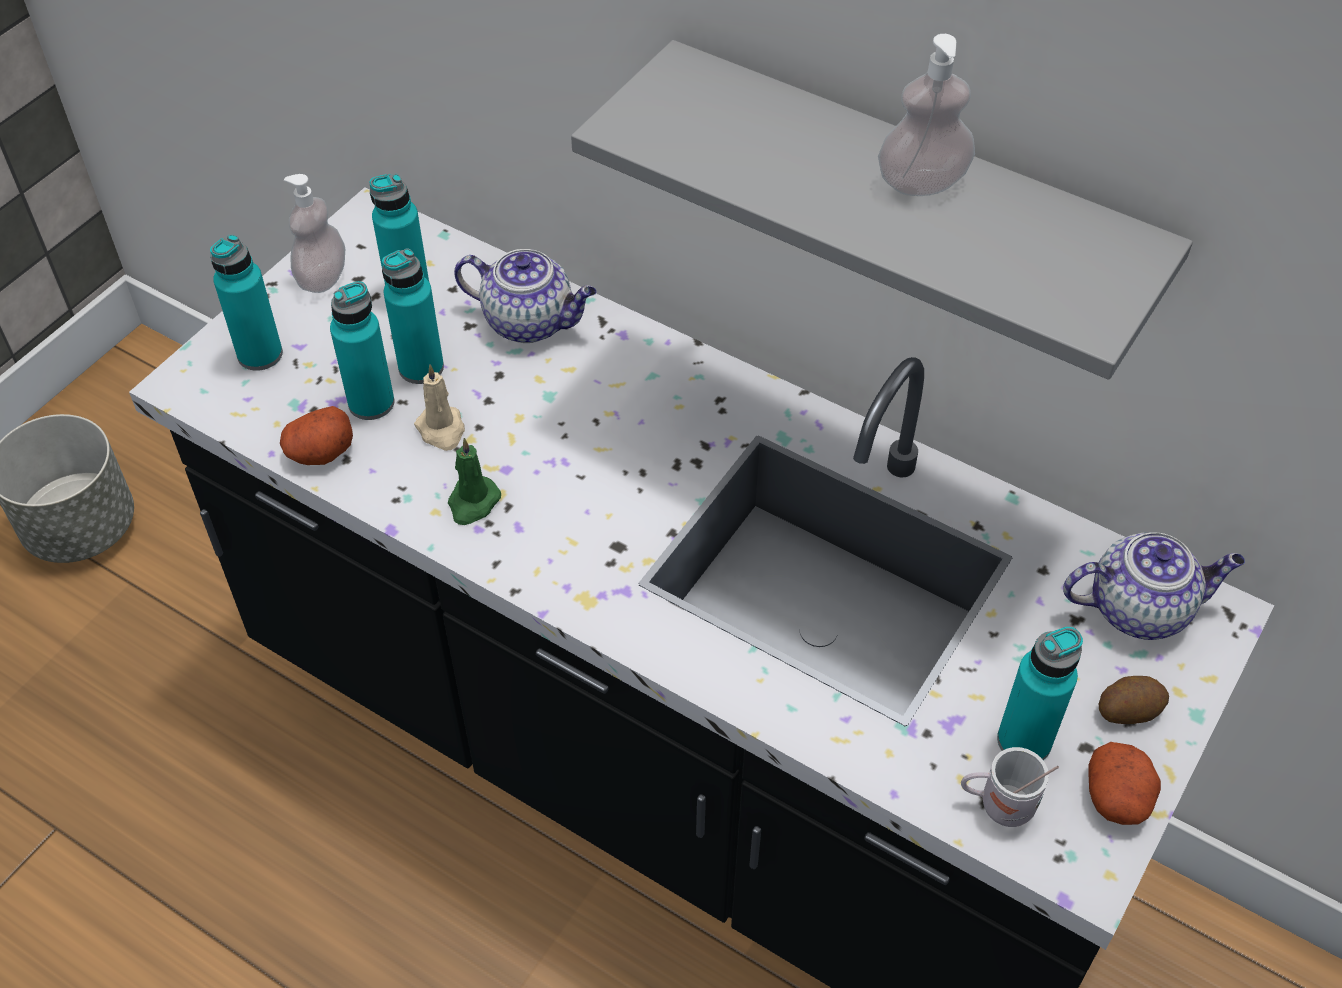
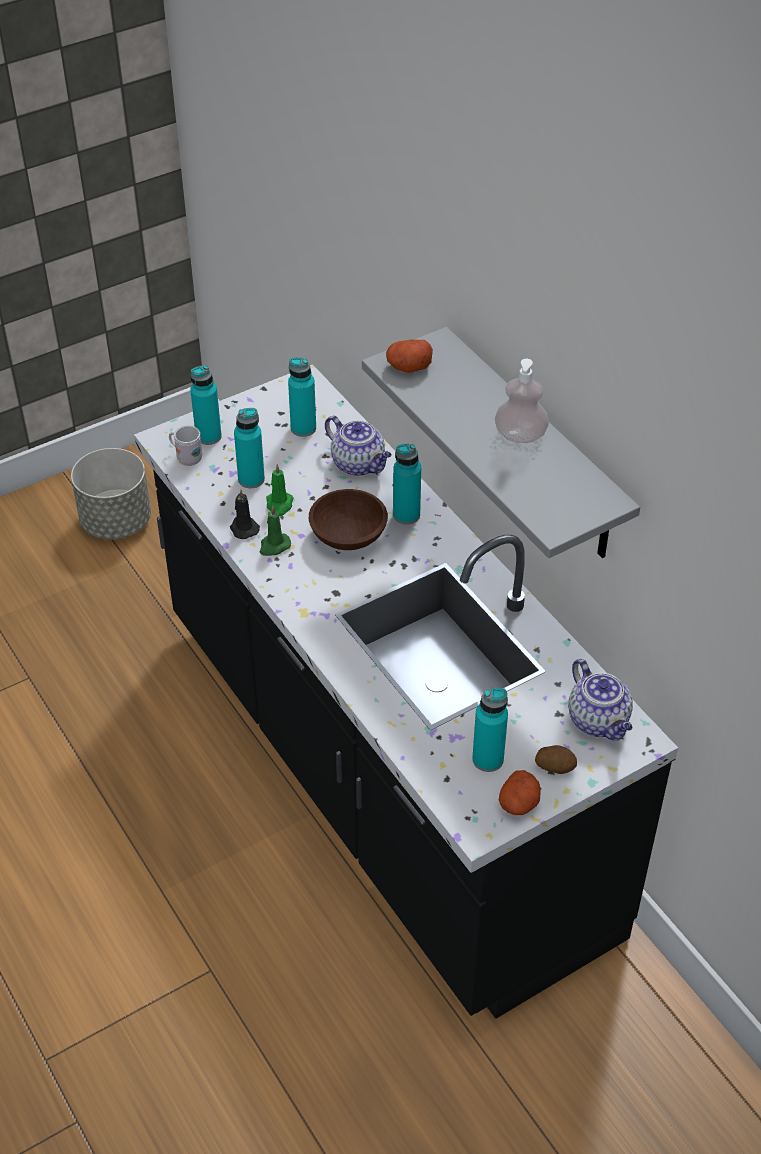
camera: 25 degrees right, 5 degrees down
potato [280,406,353,465] -> potato moved to [386,340,433,373]
soap dispenser [284,174,345,293] -> none
turquoise bottle [382,248,444,384] -> turquoise bottle moved to [393,444,421,525]
beige candle [414,364,465,451] -> green candle [266,464,294,516]
white mug [961,747,1059,827] -> white mug moved to [169,426,202,466]
teapot [1063,532,1245,640] -> teapot turned 45 degrees clockwise [568,659,633,741]
none -> black candle [230,490,260,539]
none -> brown bowl [309,489,388,550]

